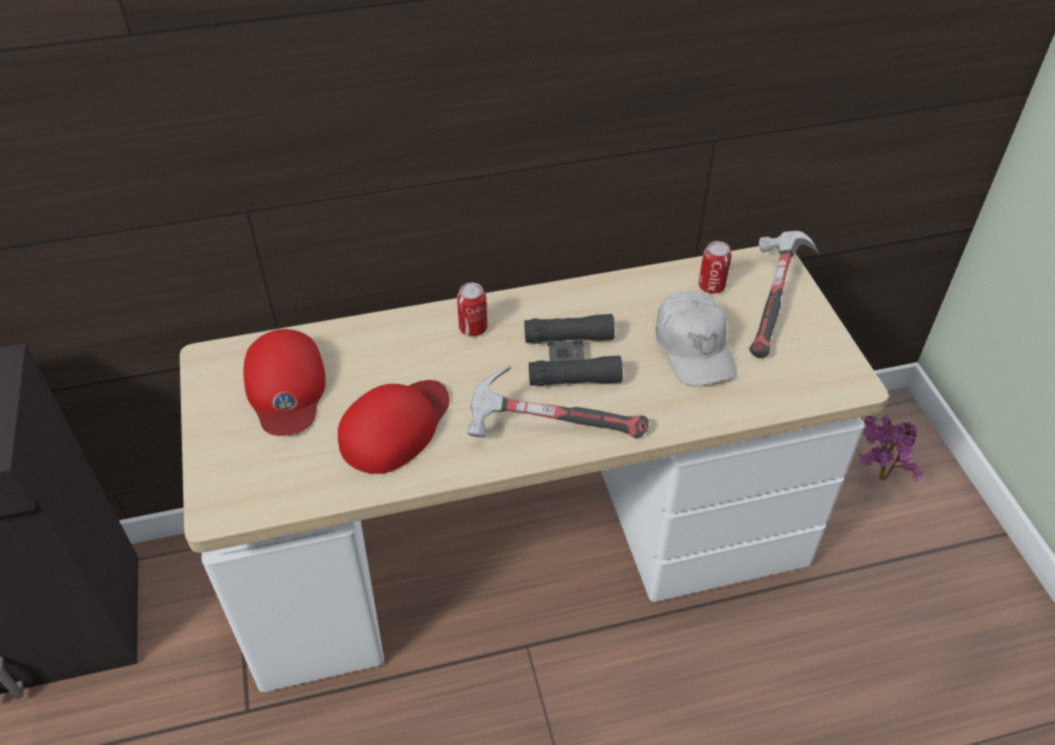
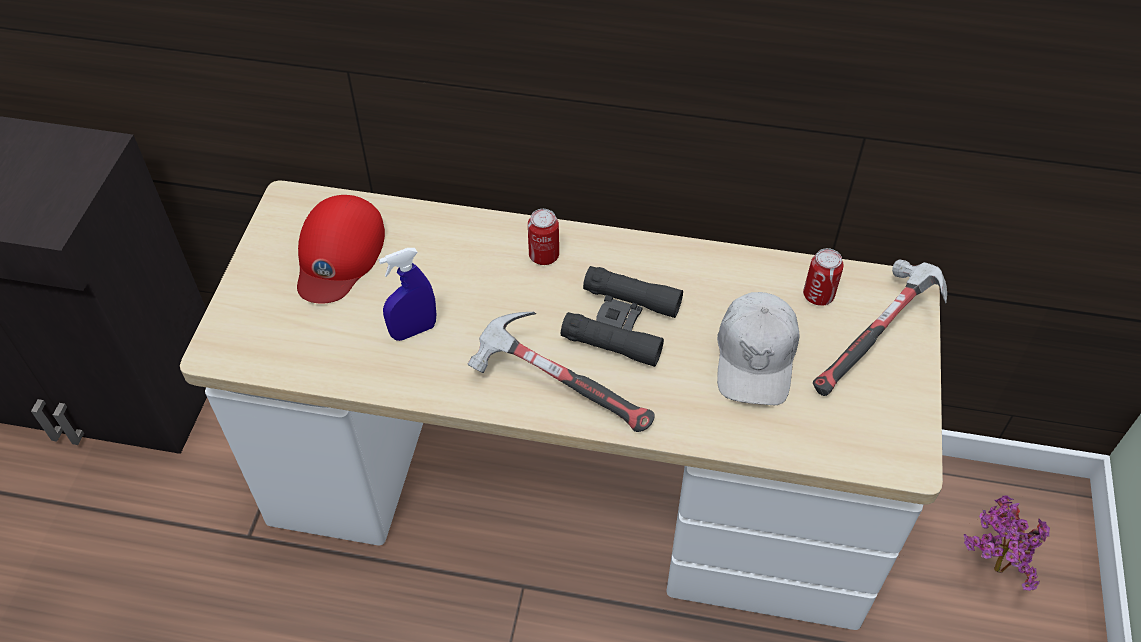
camera: 25 degrees right, 5 degrees up
red cap [338,380,449,474] -> blue spray bottle [379,248,437,341]

